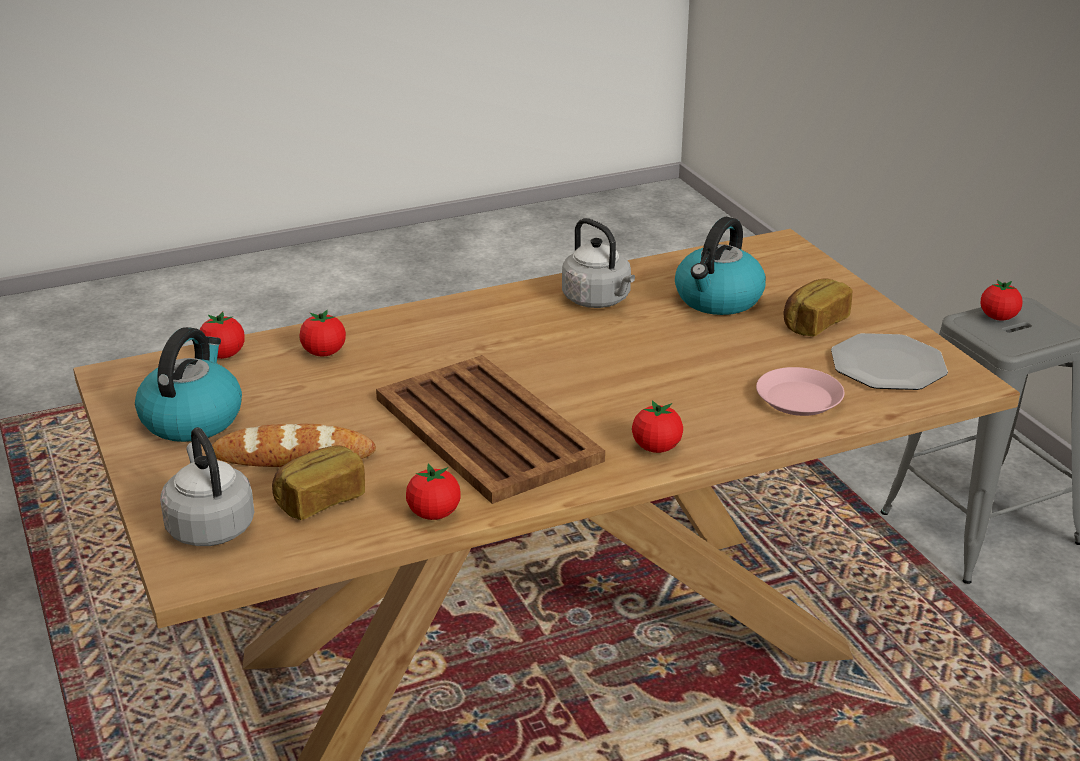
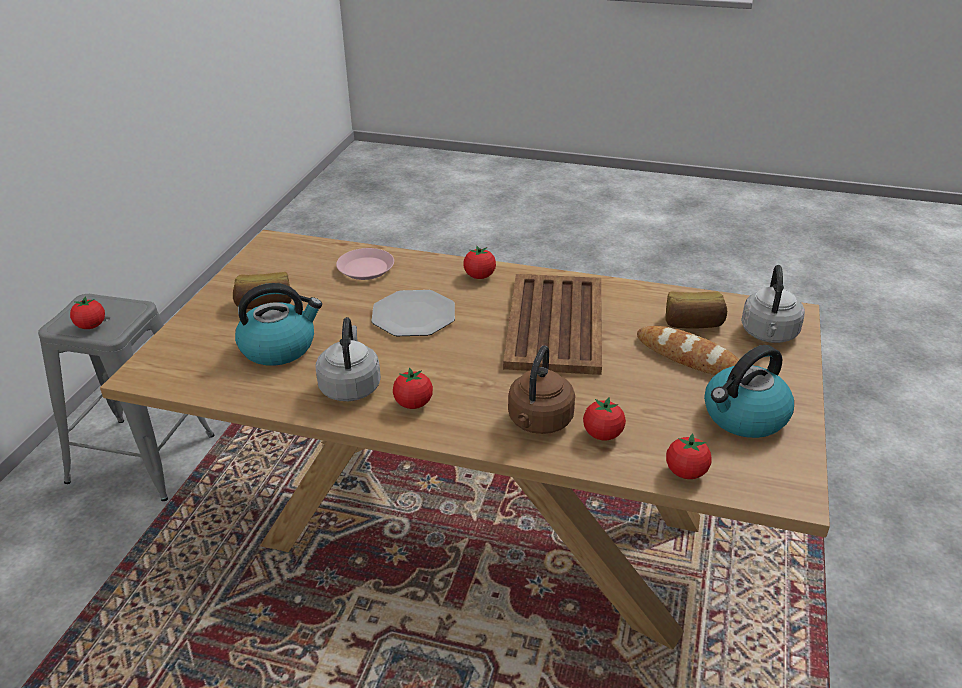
camera: 140 degrees left, 5 degrees up
tomato [406,463,461,520] -> tomato moved to [393,367,433,409]
plate [831,333,948,390] -> plate moved to [371,290,455,336]
none -> brown kettle [508,346,575,434]

